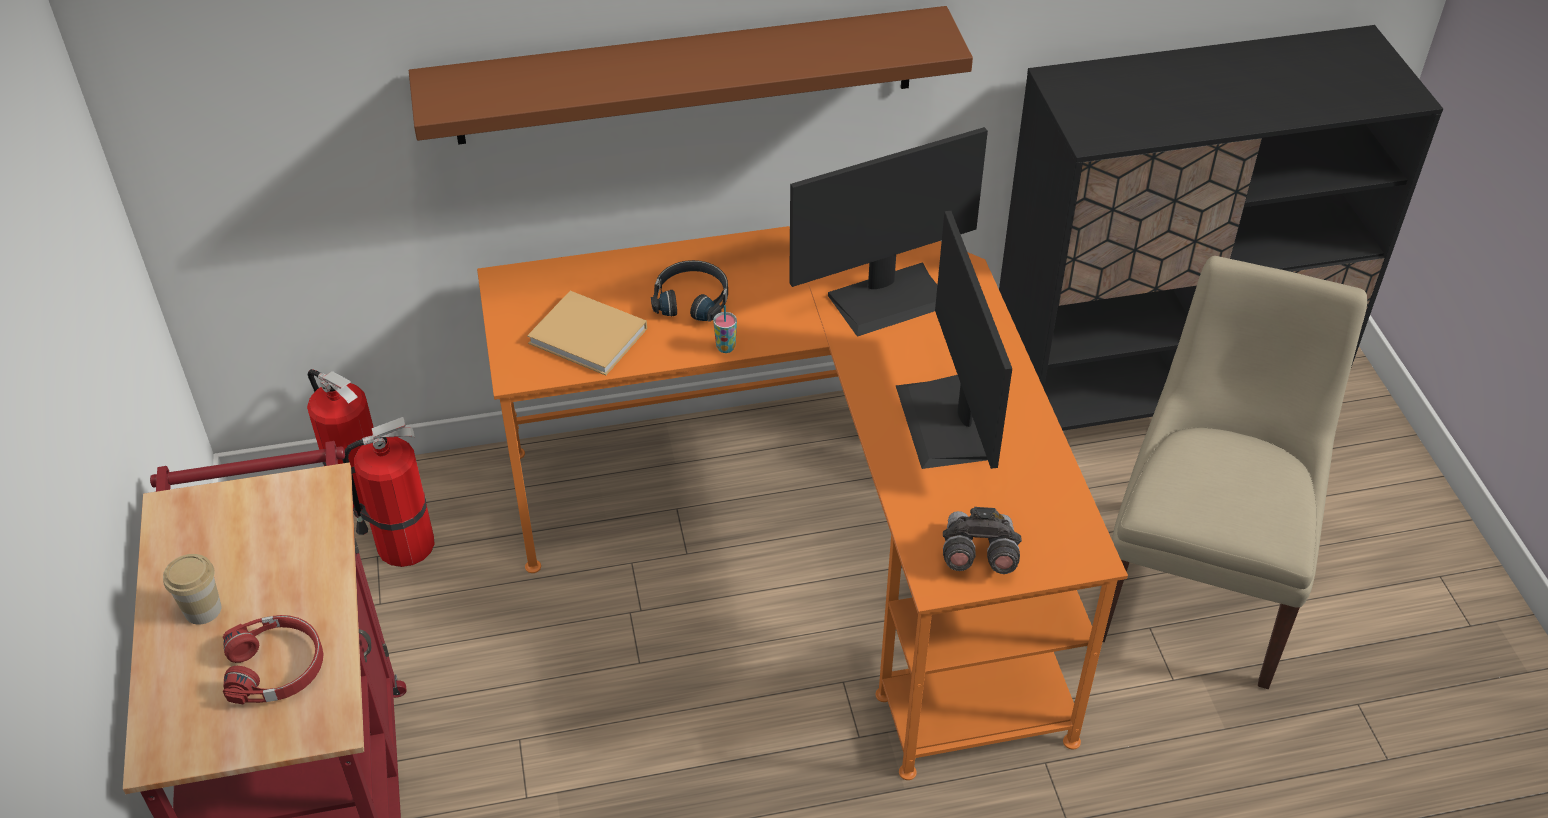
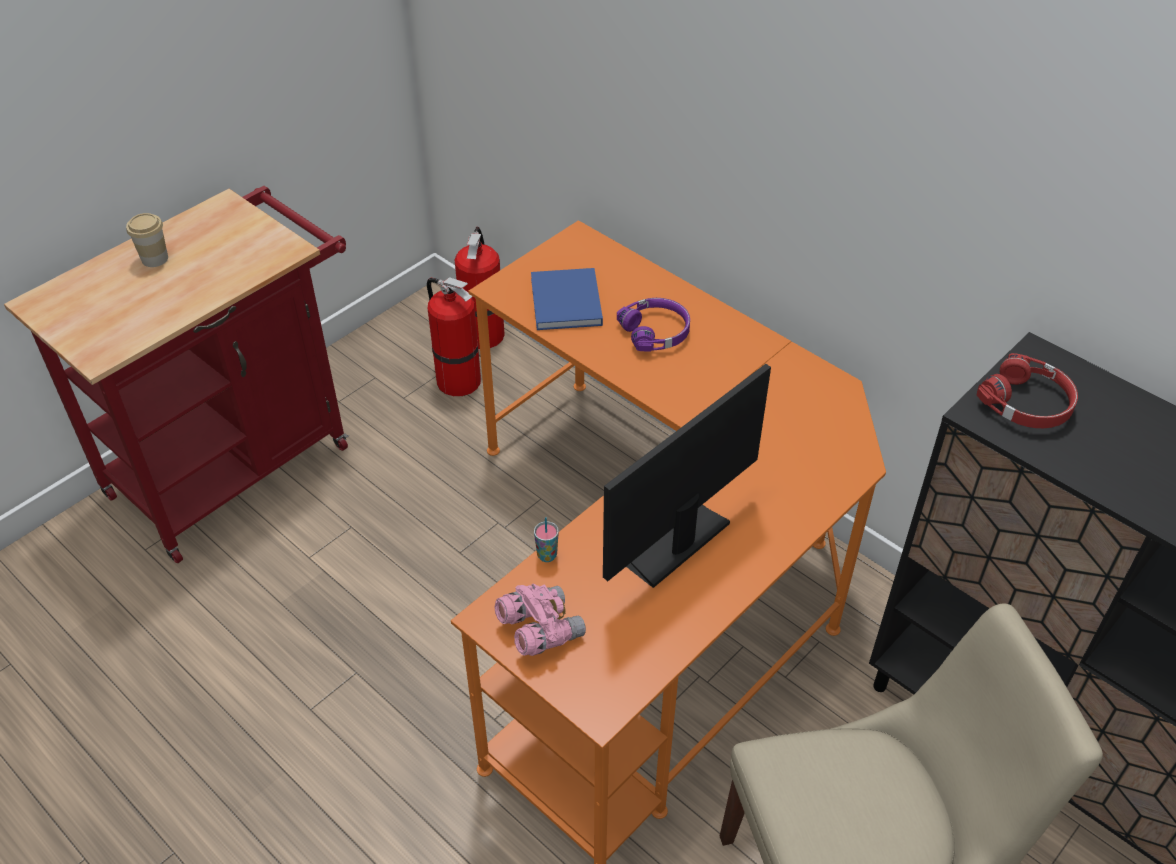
camera: 55 degrees right, 0 degrees up
red headphones [223,615,323,704] -> red headphones moved to [976,353,1078,428]
brown shelf [409,6,973,145] -> none
beige book [527,291,647,375] -> blue book [531,268,603,330]
black headphones [651,260,728,322] -> purple headphones [617,298,690,351]
cup [713,305,737,353] -> cup moved to [534,517,559,562]
monitor [789,127,988,337] -> none
grey binoculars [943,507,1022,574] -> pink binoculars [494,584,586,656]

